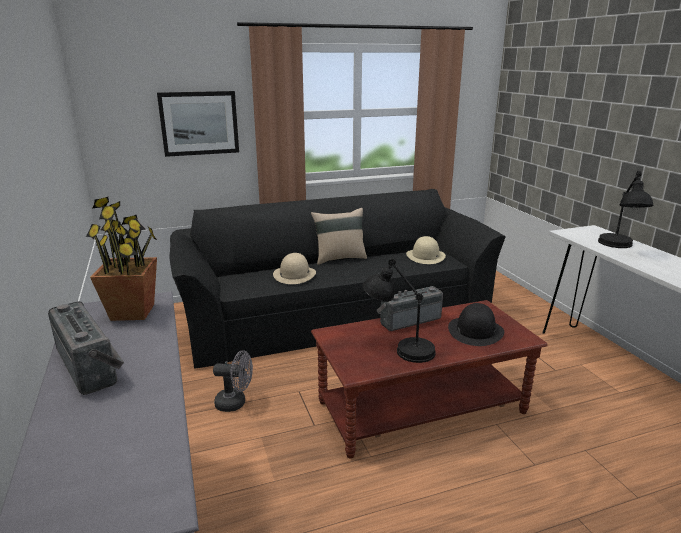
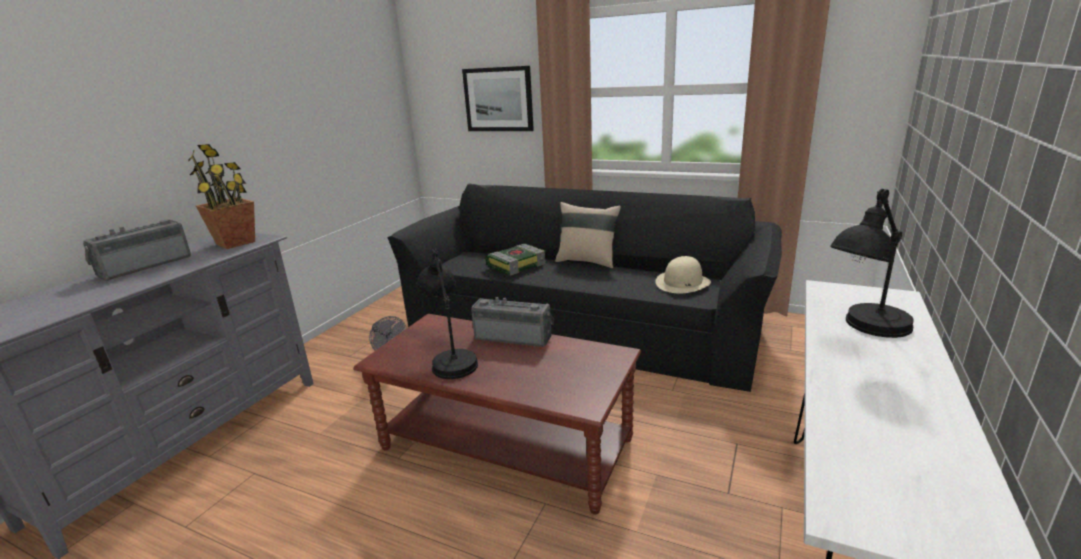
camera: 45 degrees right, 0 degrees up
radio [48,301,124,395] -> radio turned 150 degrees counterclockwise [83,220,191,281]
beige hat [273,253,316,284] -> book [485,244,547,275]
black hat [448,303,504,346] -> none

